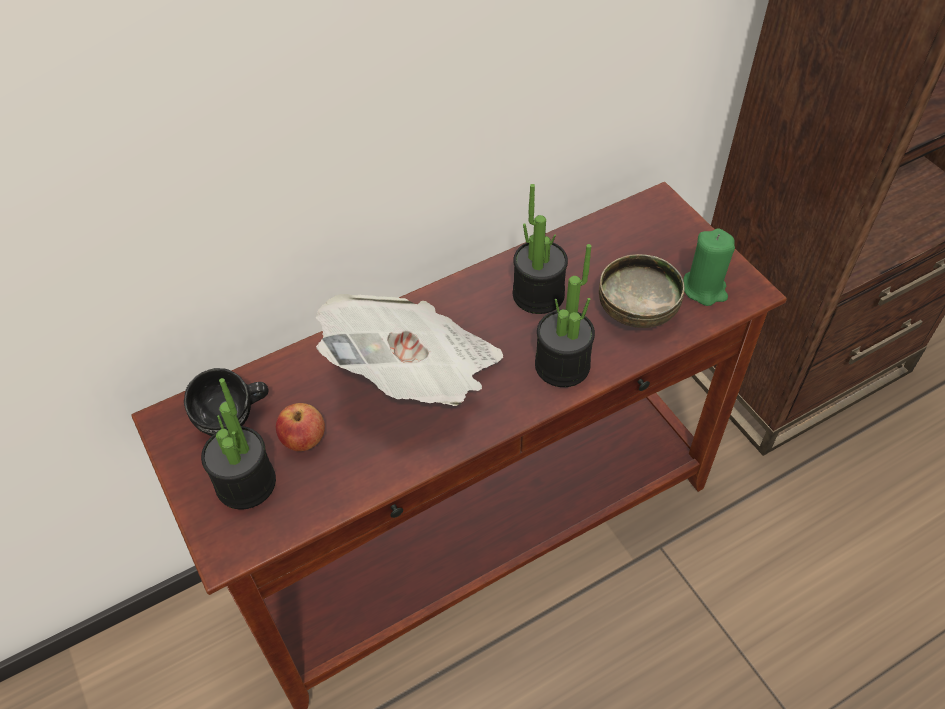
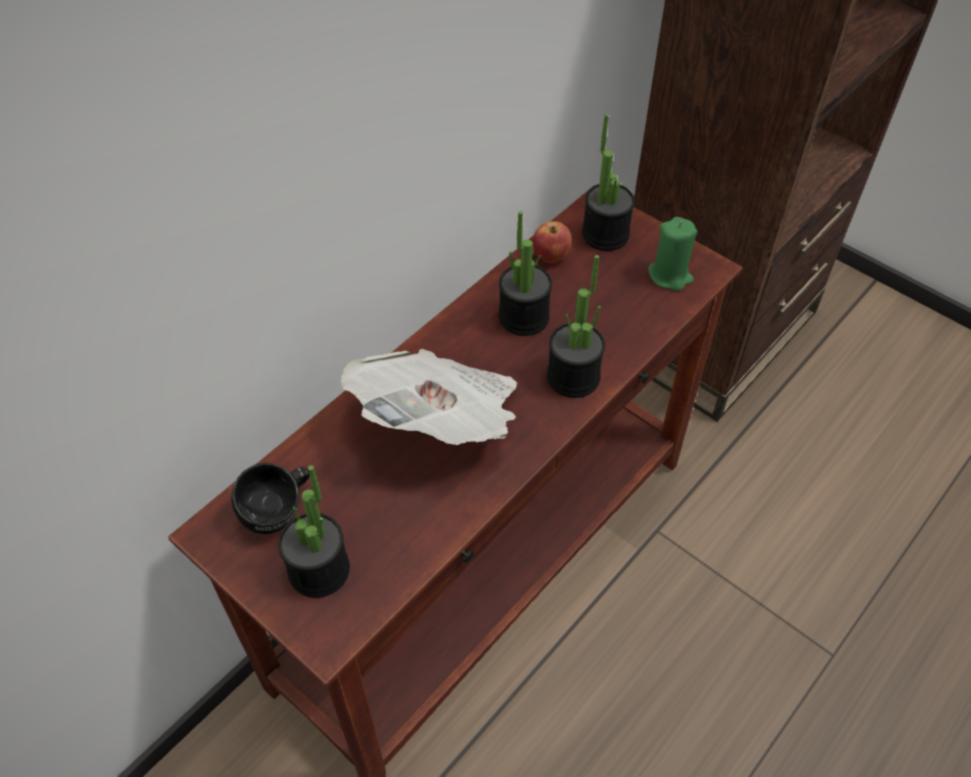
camera: 20 degrees left, 0 degrees up
apple [276,403,325,451] -> apple moved to [533,221,572,263]
bowl [599,254,685,328] -> none
none -> potted plant [582,114,635,251]

